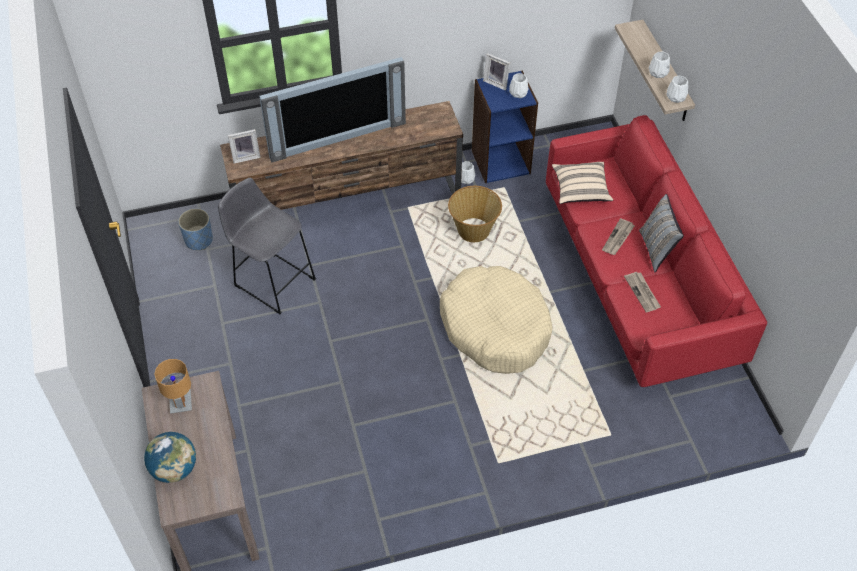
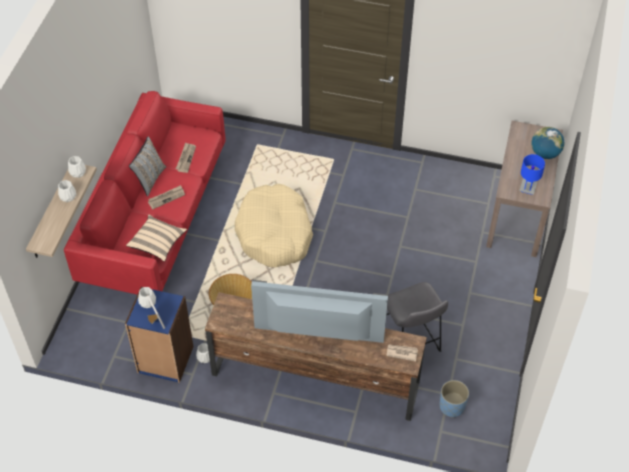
camera: 150 degrees left, 0 degrees up
brown table lamp [154,359,192,414] -> blue table lamp [519,154,545,195]
picture frame [228,129,261,163] -> newspaper [387,344,418,362]

